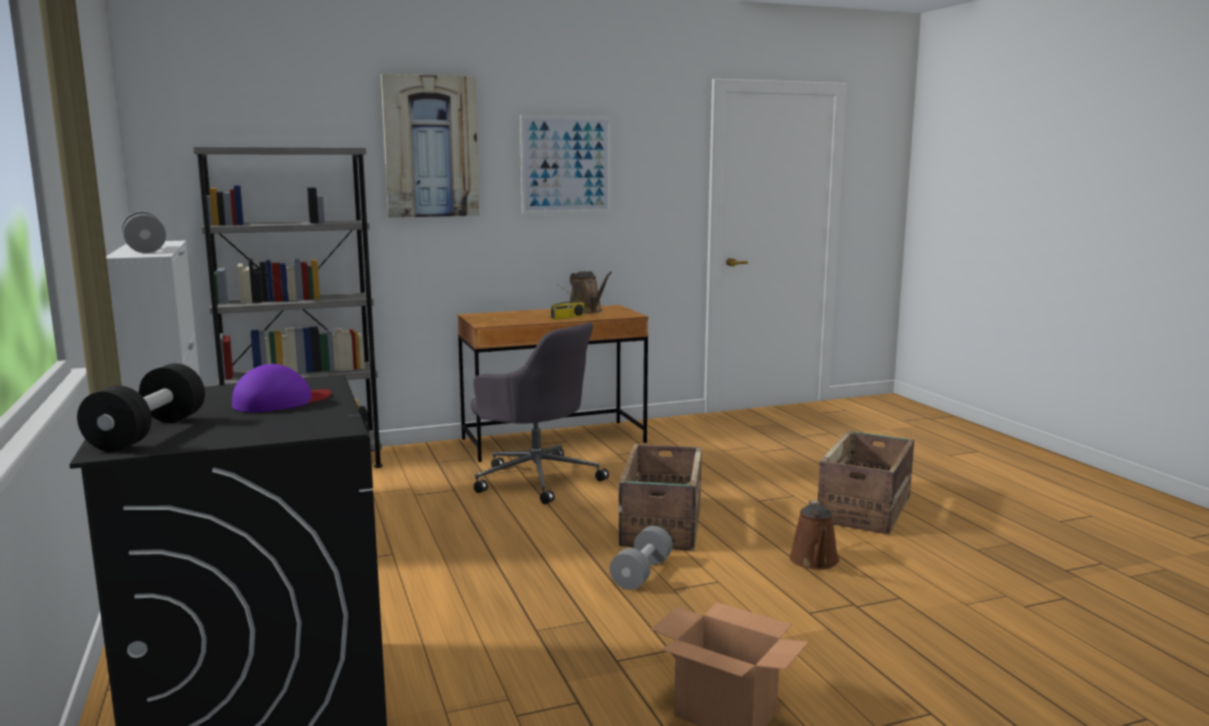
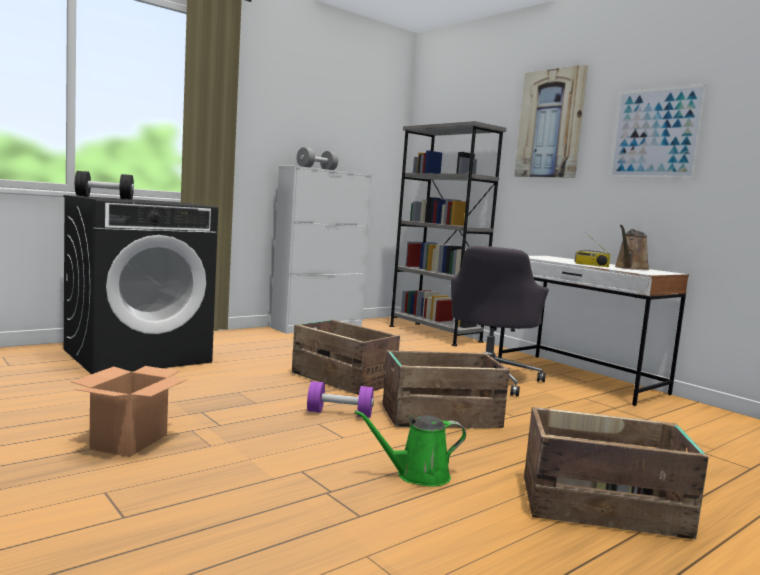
camera: 70 degrees right, 5 degrees down
purple cap [232,364,331,413] -> none
brown desk [457,305,648,462] -> white desk [498,256,689,406]
grey dumbbell [610,526,672,590] -> purple dumbbell [307,381,374,418]
brown watering can [789,501,840,570] -> green watering can [355,410,466,487]
none -> crate [292,320,400,395]

